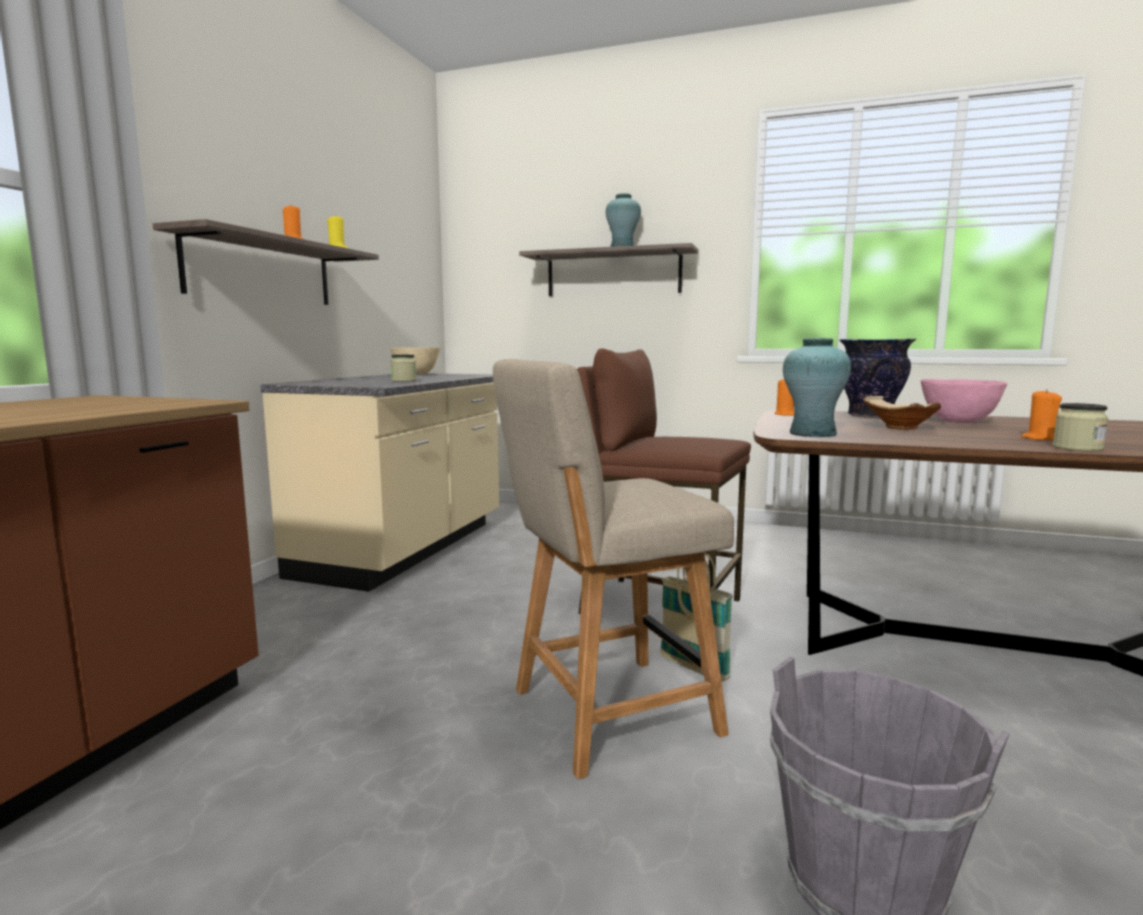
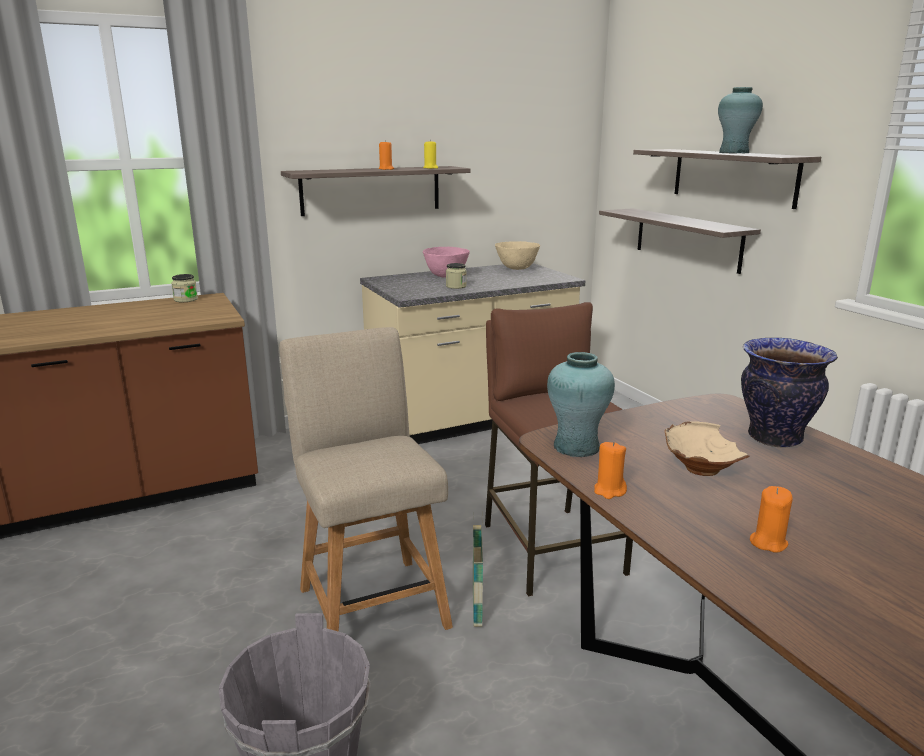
camera: 45 degrees right, 10 degrees up
beige chair [493,359,734,779] -> beige chair turned 45 degrees clockwise [279,327,453,632]
orange candle [774,379,794,416] -> orange candle moved to [594,441,627,499]
pink bowl [921,379,1007,423] -> pink bowl moved to [423,247,470,278]
jar [1053,403,1108,451] -> jar moved to [171,274,198,302]
none -> shelf [599,208,761,274]

